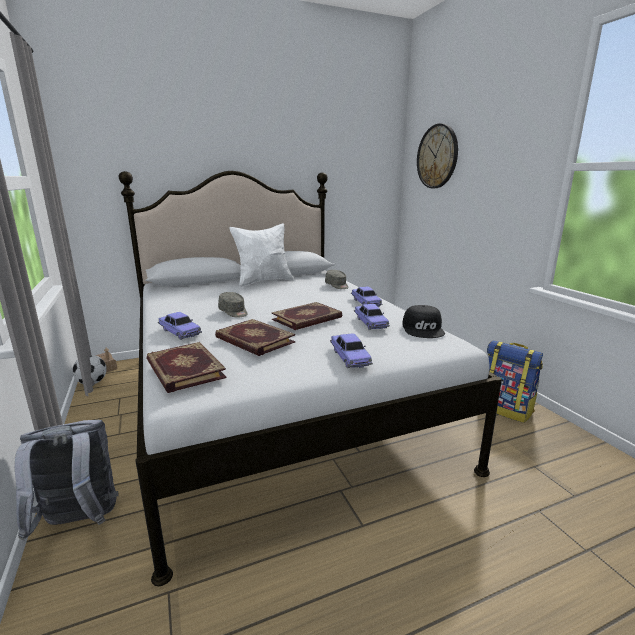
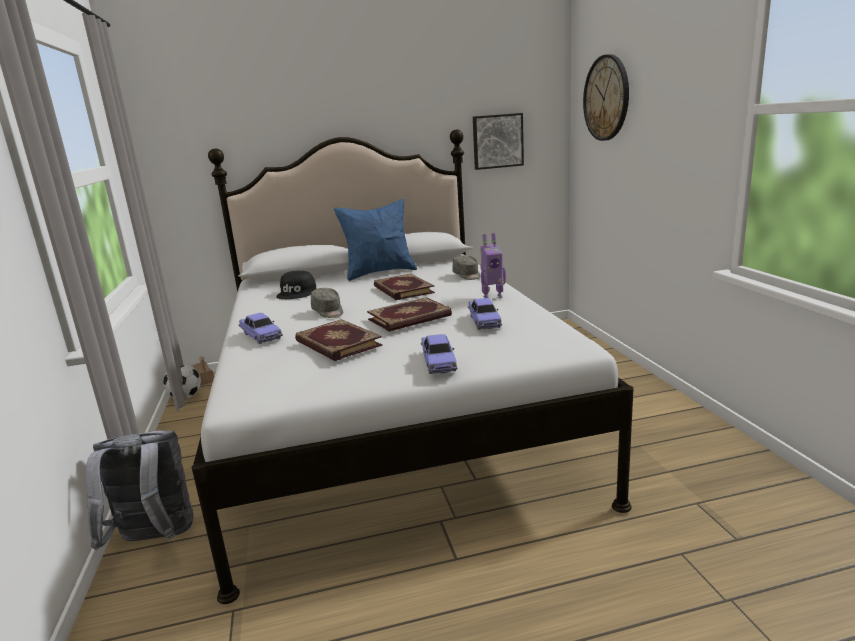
camera: 10 degrees right, 0 degrees up
book [146,342,227,393] -> book moved to [374,273,435,300]
white pillow [229,223,294,287] -> blue pillow [334,199,417,281]
toy car [351,287,382,307] -> toy robot [480,233,506,298]
black cap [403,305,445,338] -> black cap moved to [276,271,316,299]
backpack [487,340,543,423] -> none
none -> picture [473,113,524,170]

